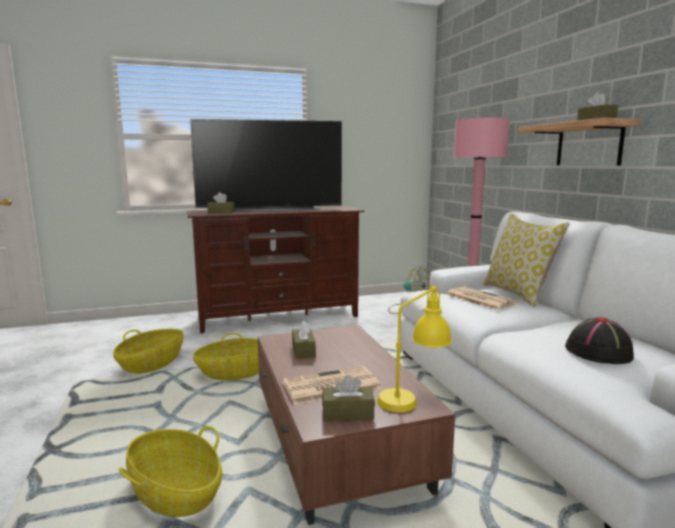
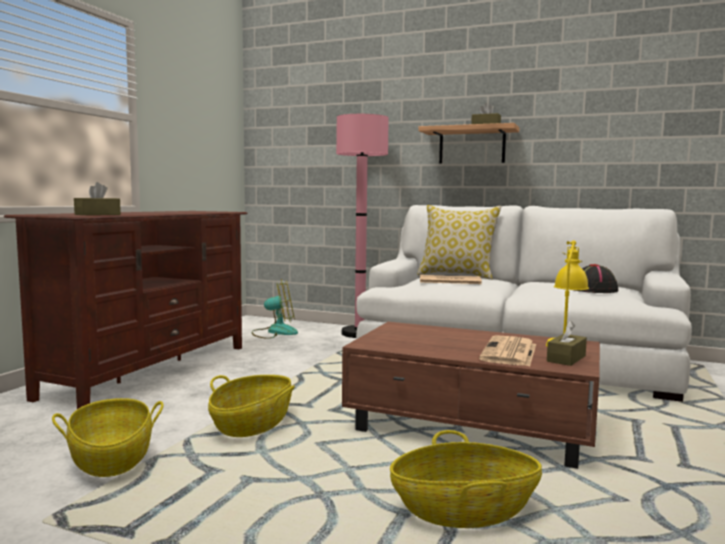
camera: 50 degrees left, 5 degrees down
television [190,119,342,211] -> none
brown tissue box [292,320,316,359] -> none

